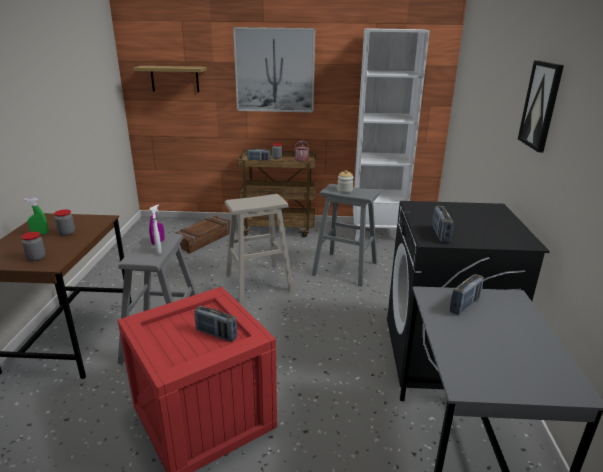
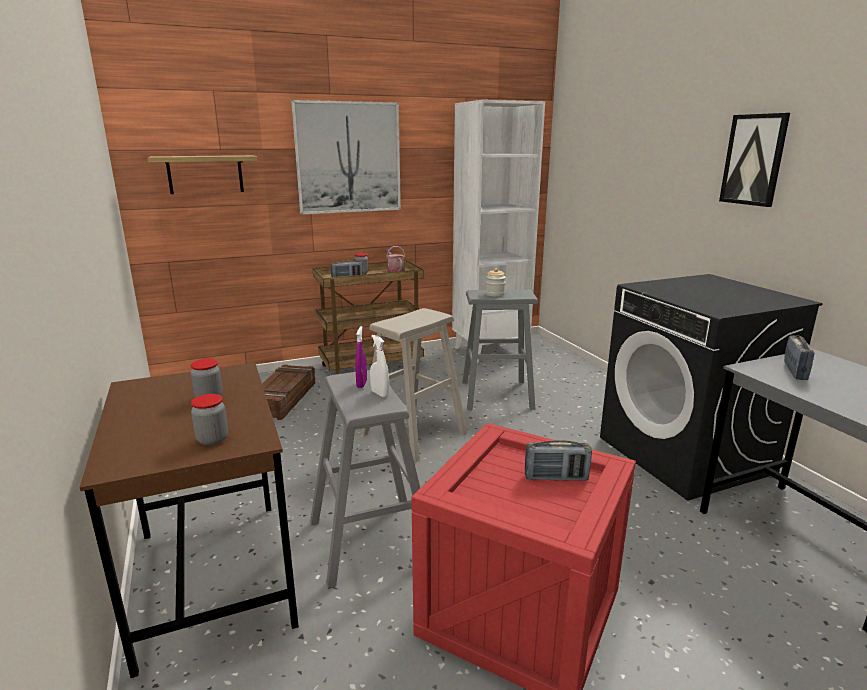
camera: 25 degrees left, 5 degrees down
green spray bottle [24,198,48,235] -> none
radio [432,206,454,243] -> none

